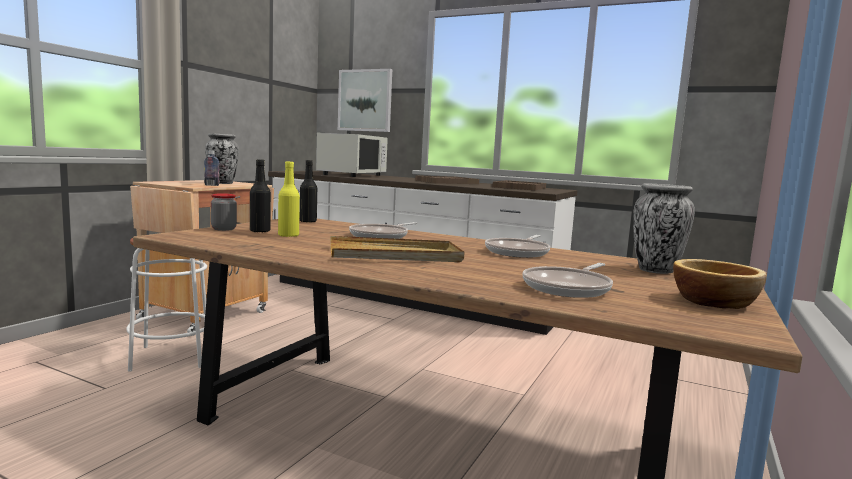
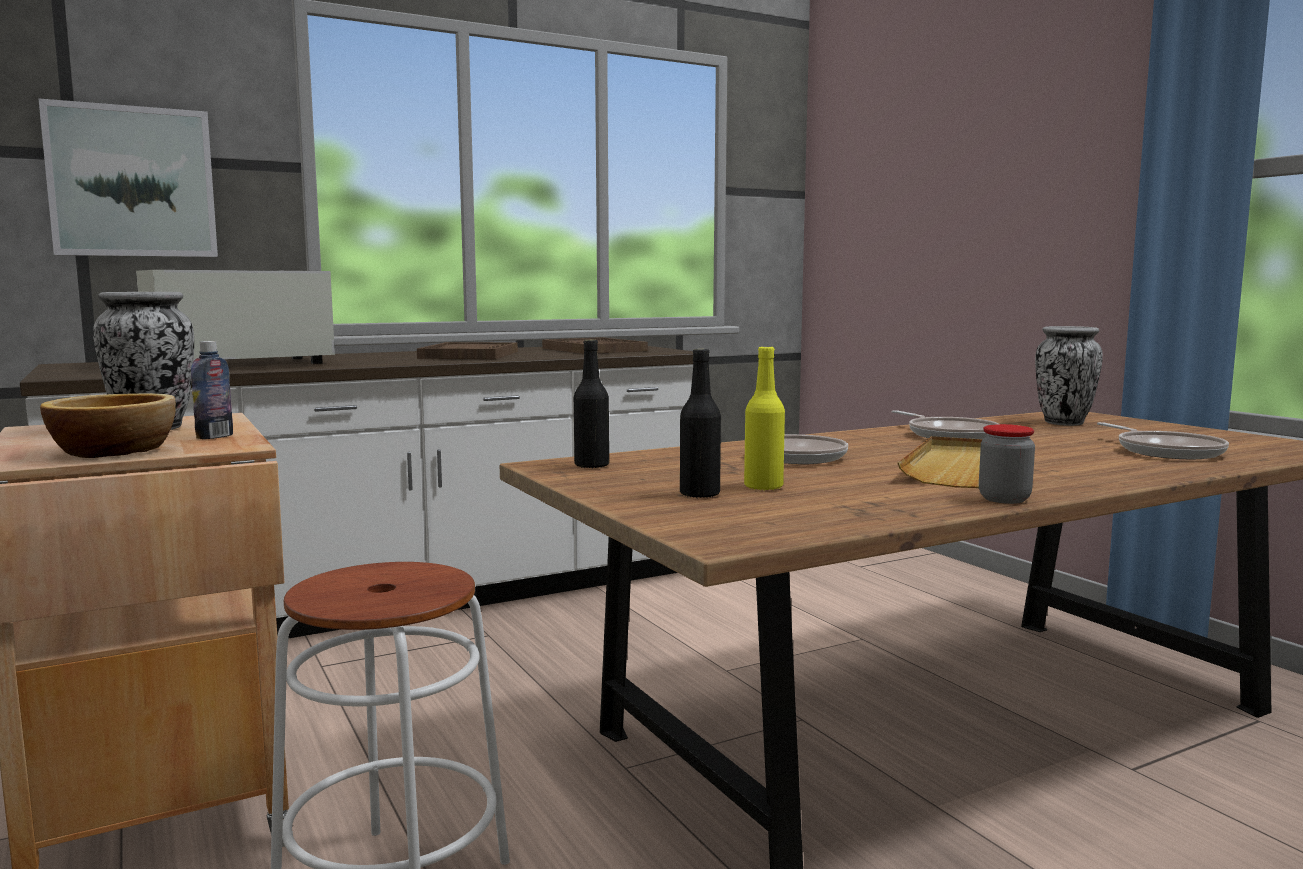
camera: 55 degrees left, 0 degrees up
jar [211,193,237,231] -> jar moved to [979,424,1035,504]
white microwave [316,133,388,177] -> white microwave turned 90 degrees counterclockwise [136,270,335,364]
bowl [673,259,767,309] -> bowl moved to [40,393,176,458]

